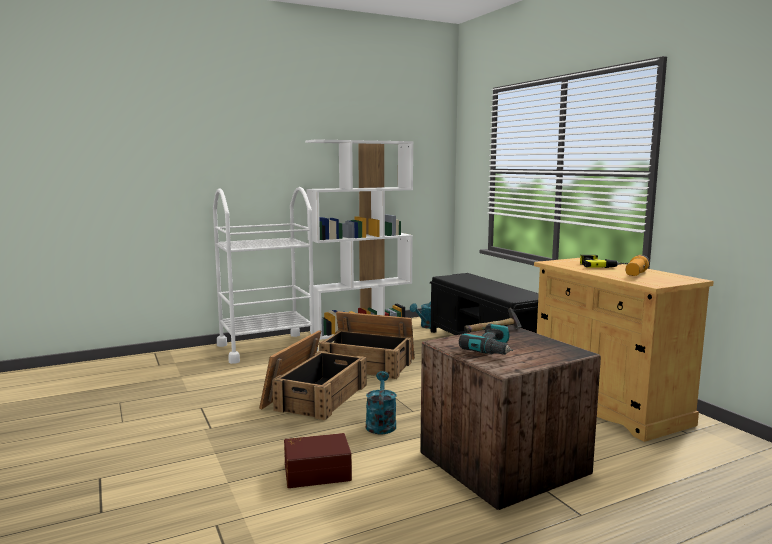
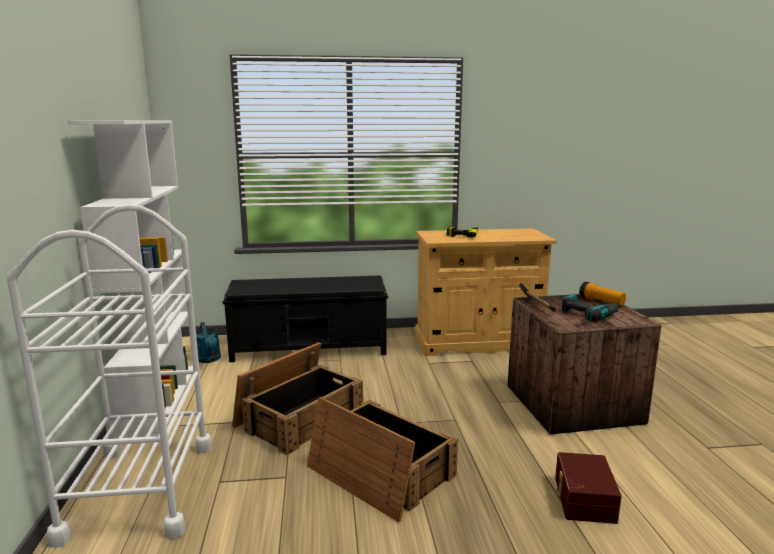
camera: 70 degrees left, 5 degrees up
turquoise watering can [366,371,396,434] -> none
flashlight [626,255,650,276] -> flashlight moved to [579,282,626,305]

